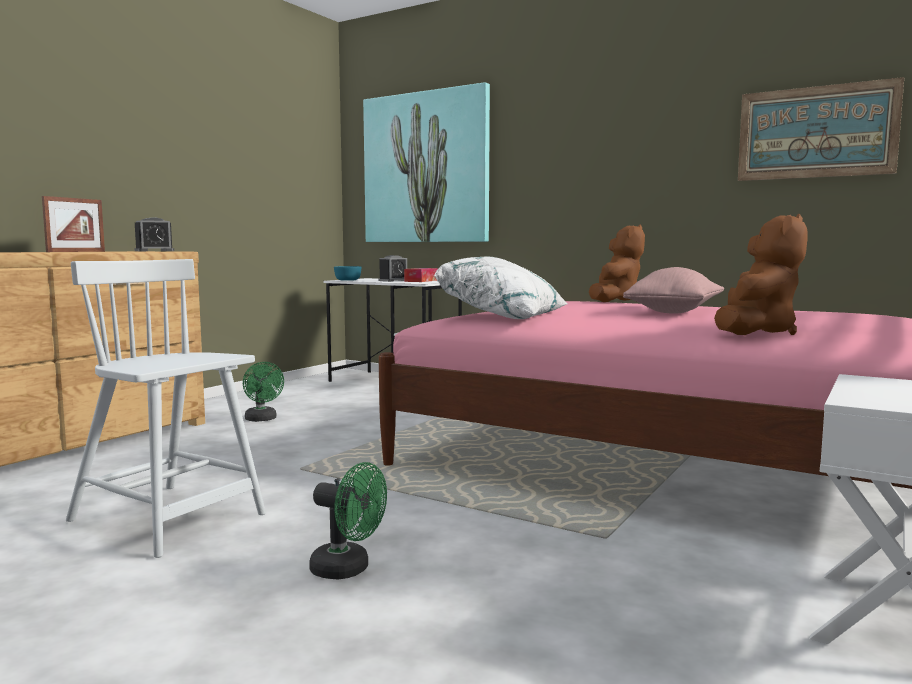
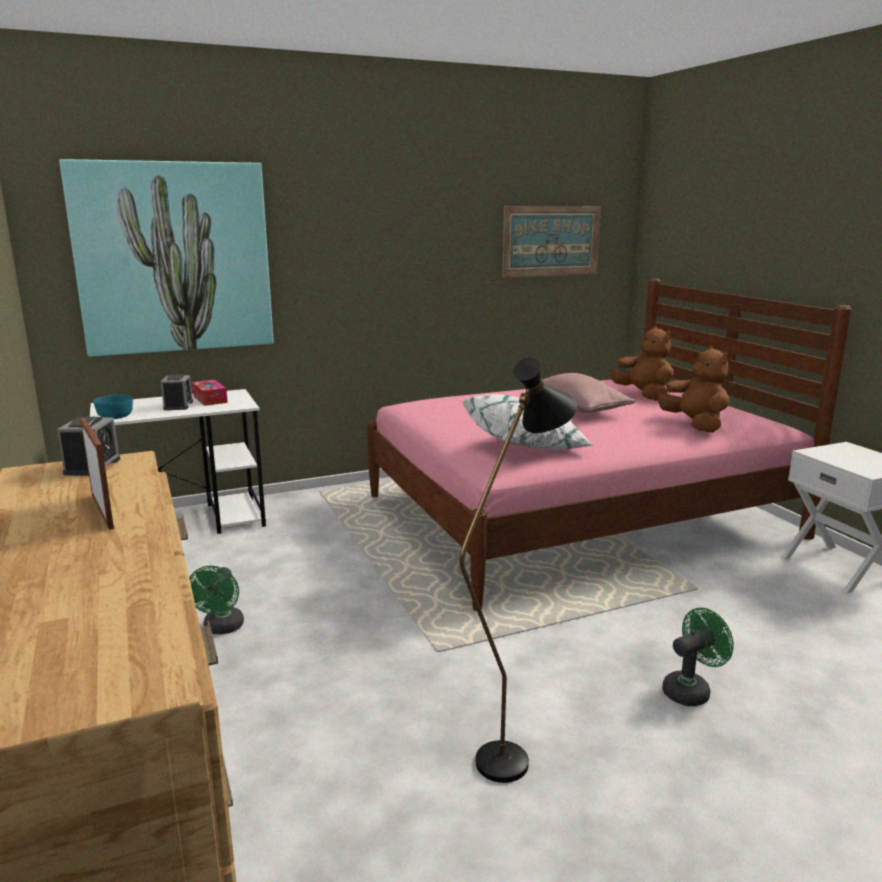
camera: 55 degrees left, 10 degrees up
white chair [66,259,266,558] -> black floor lamp [459,358,577,783]
green fan [243,362,284,422] -> green fan turned 90 degrees clockwise [189,566,244,634]
brown plush toy [589,224,645,302] -> brown plush toy moved to [611,326,674,401]

